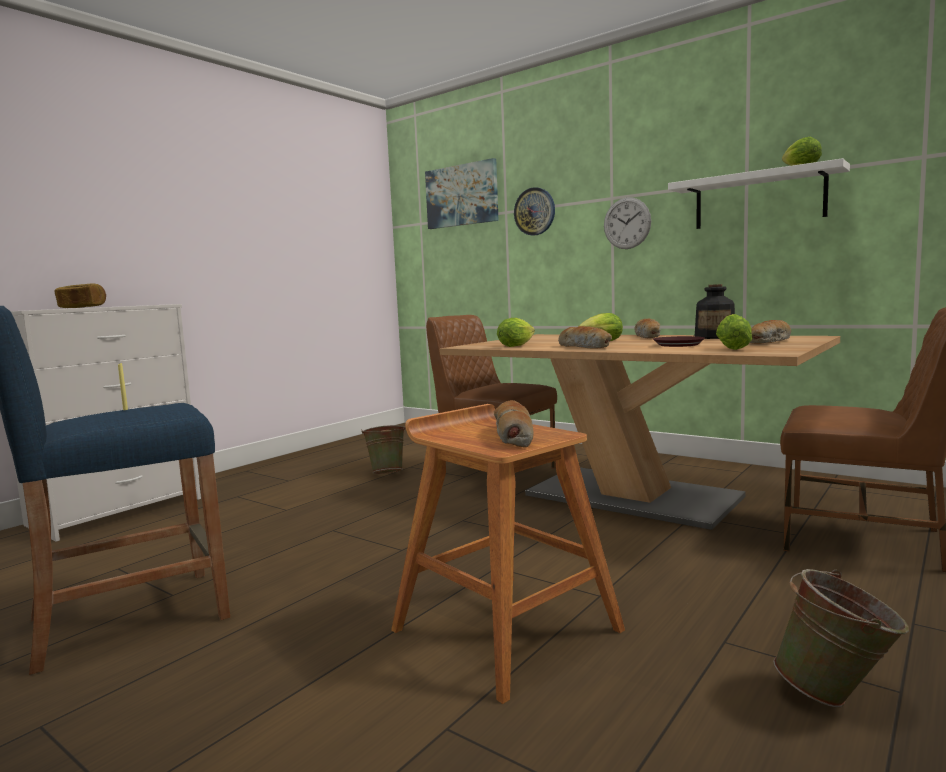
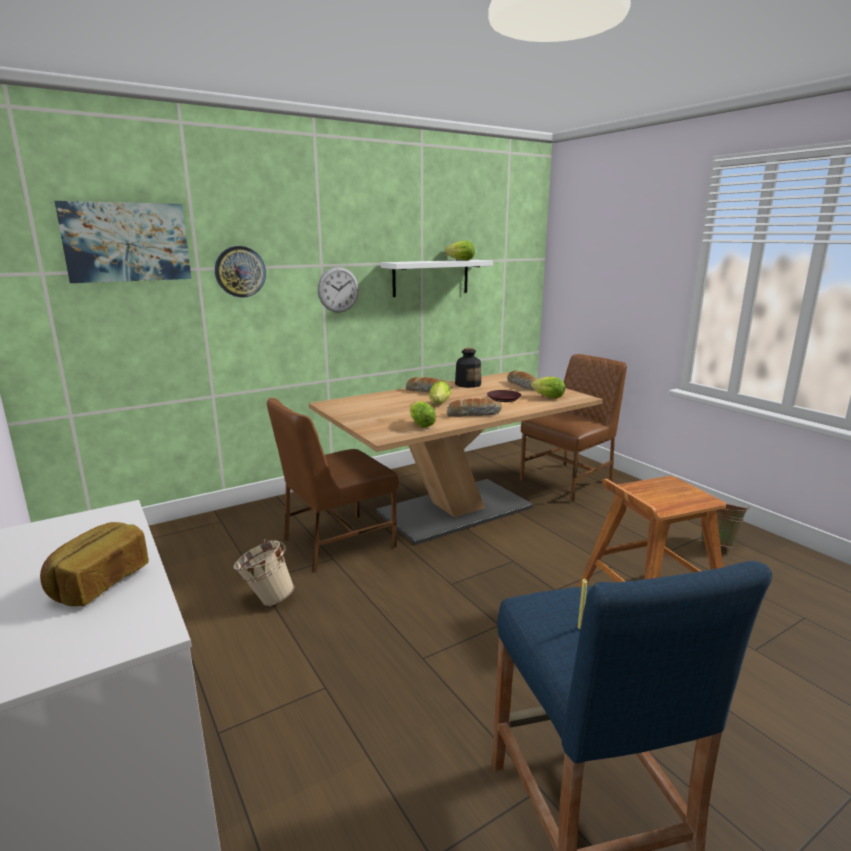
camera: 70 degrees left, 10 degrees up
green bucket [361,425,406,474] -> beige bucket [233,539,295,606]
bread [494,400,533,447] -> none

